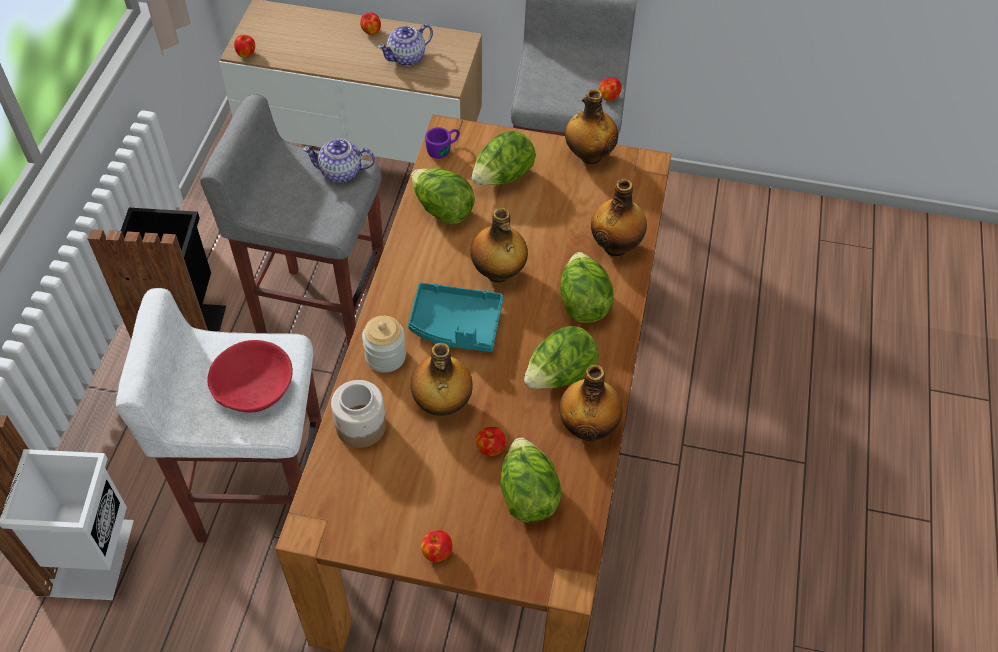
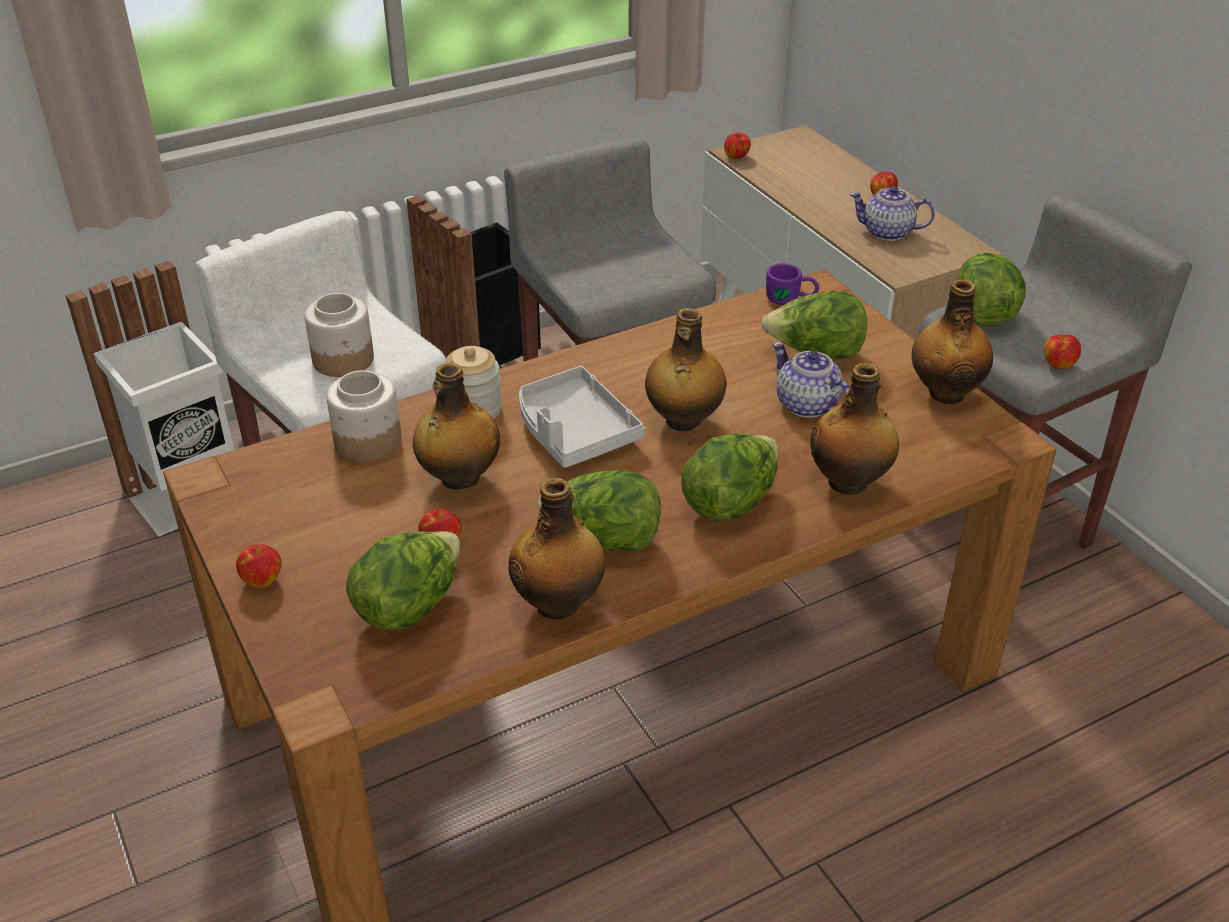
camera: 50 degrees right, 15 degrees down
red bowl [208,340,293,413] -> jar [305,293,374,377]
teapot [302,138,375,182] -> teapot moved to [772,342,850,418]
turquoise tray [408,282,503,352] -> grey tray [519,366,645,468]
lettuce [411,168,475,224] -> lettuce moved to [958,253,1026,327]

